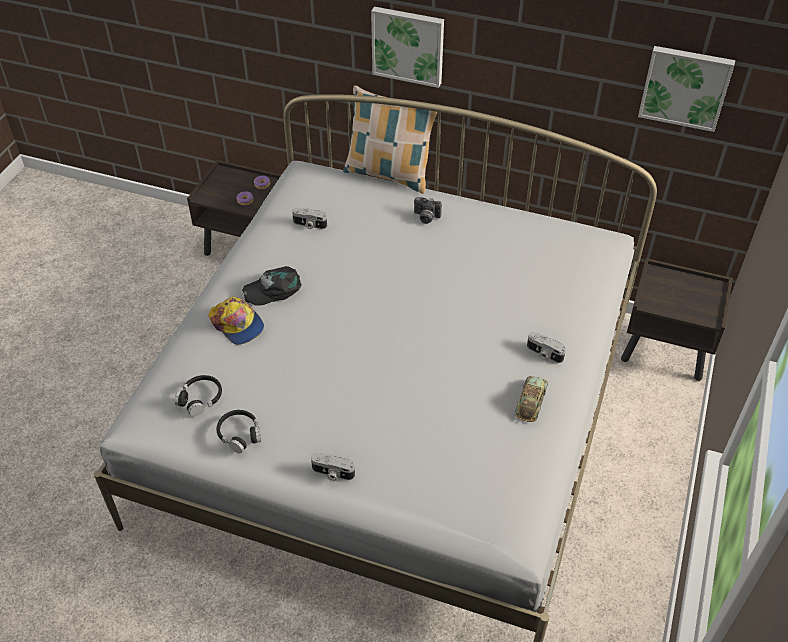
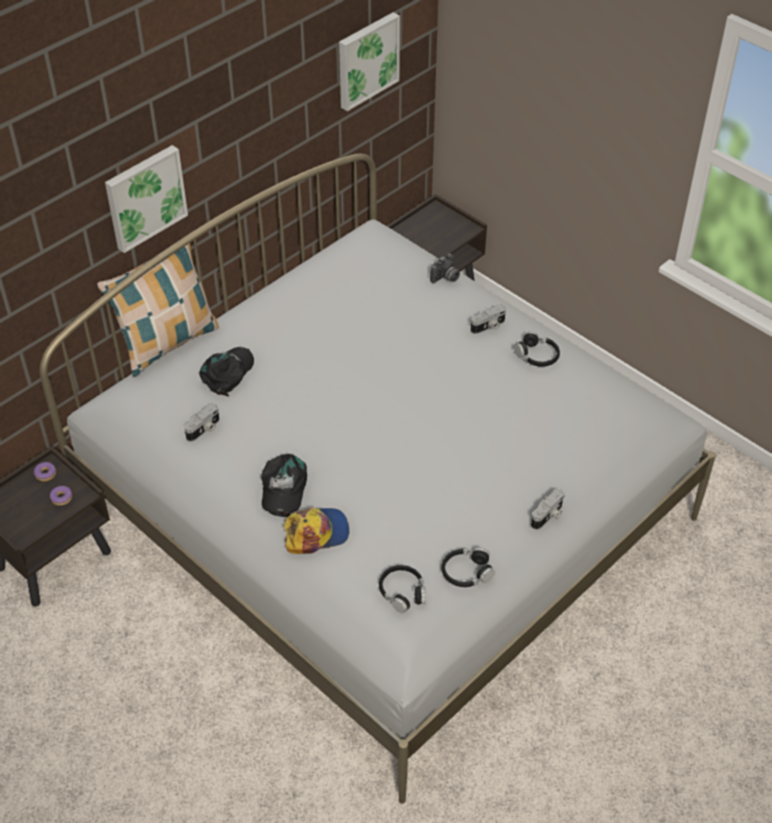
camera: 65 degrees left, 0 degrees up
camera [414,197,442,224] -> camera moved to [430,253,460,284]
toy car [515,376,548,422] -> black headphones [514,331,560,367]
none -> black cap [199,347,254,396]

